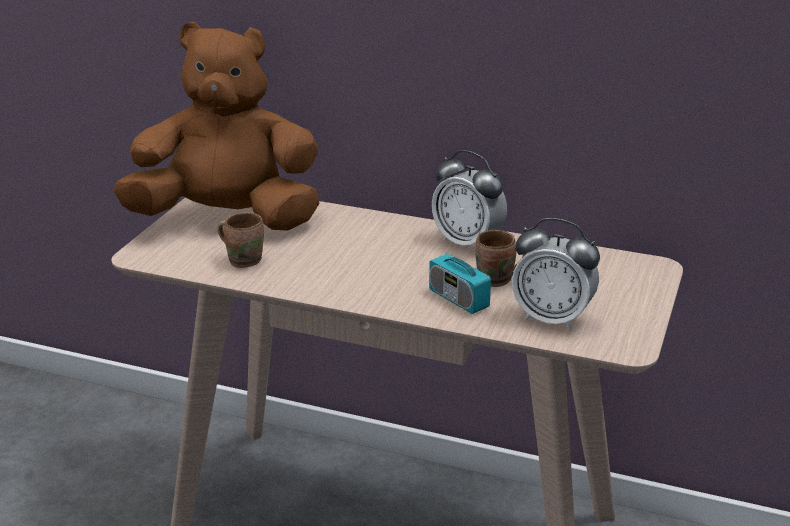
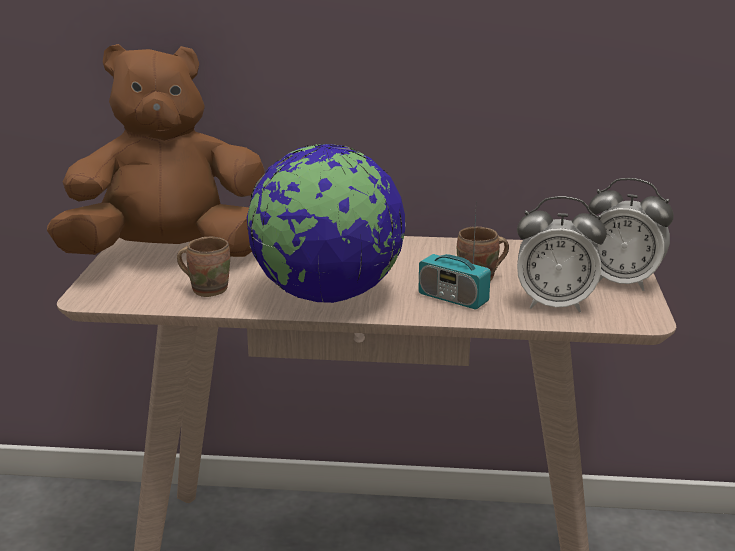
camera: 15 degrees left, 5 degrees down
alarm clock [432,150,507,249] -> alarm clock moved to [589,178,674,291]
none -> globe [246,144,405,303]

